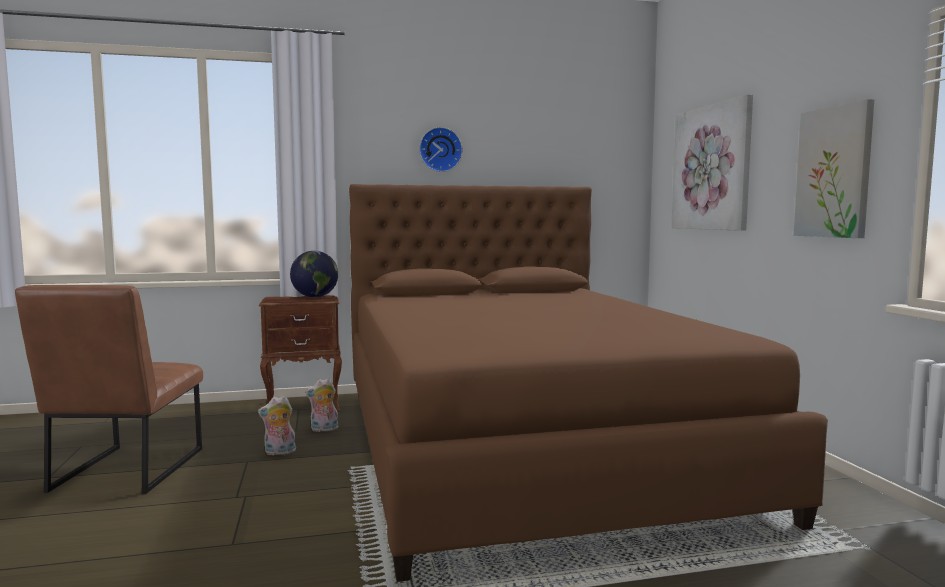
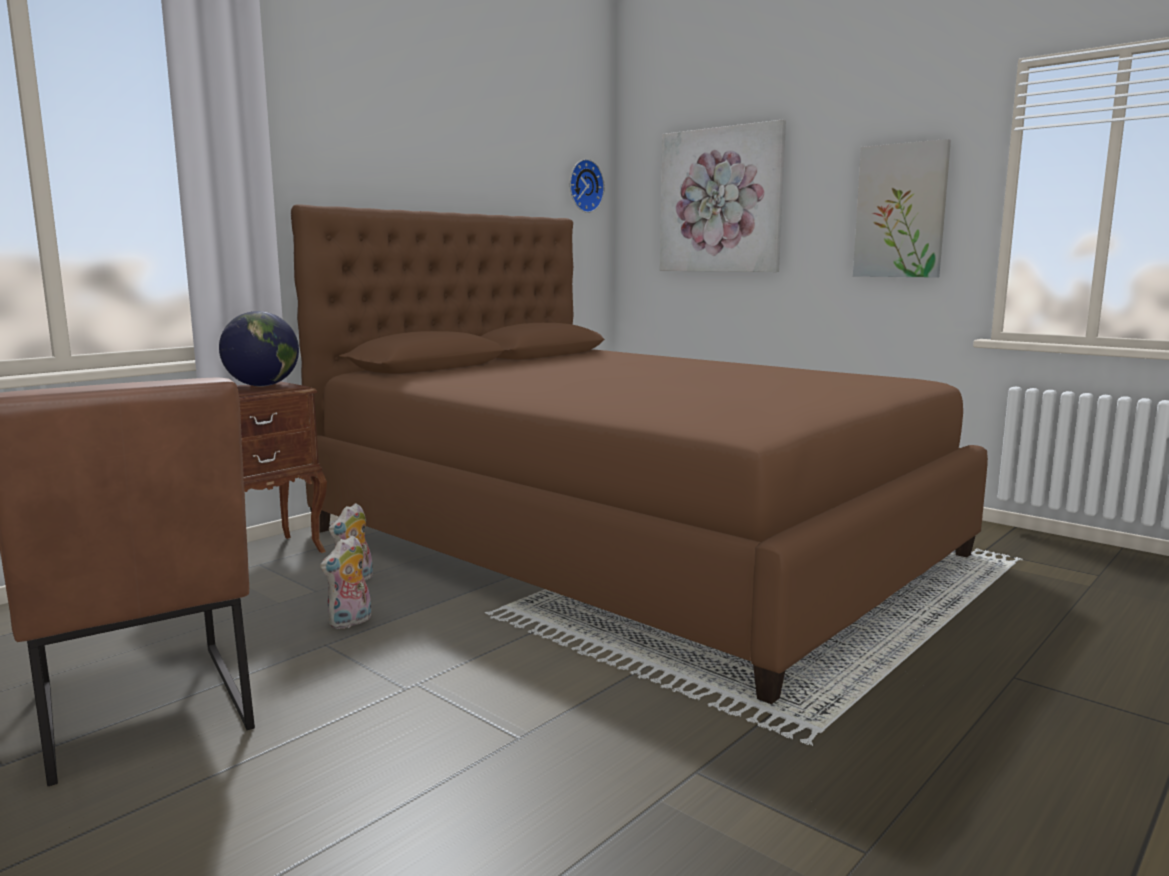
camera: 35 degrees left, 5 degrees up
wall clock [419,127,463,172] -> wall clock moved to [570,159,605,213]

